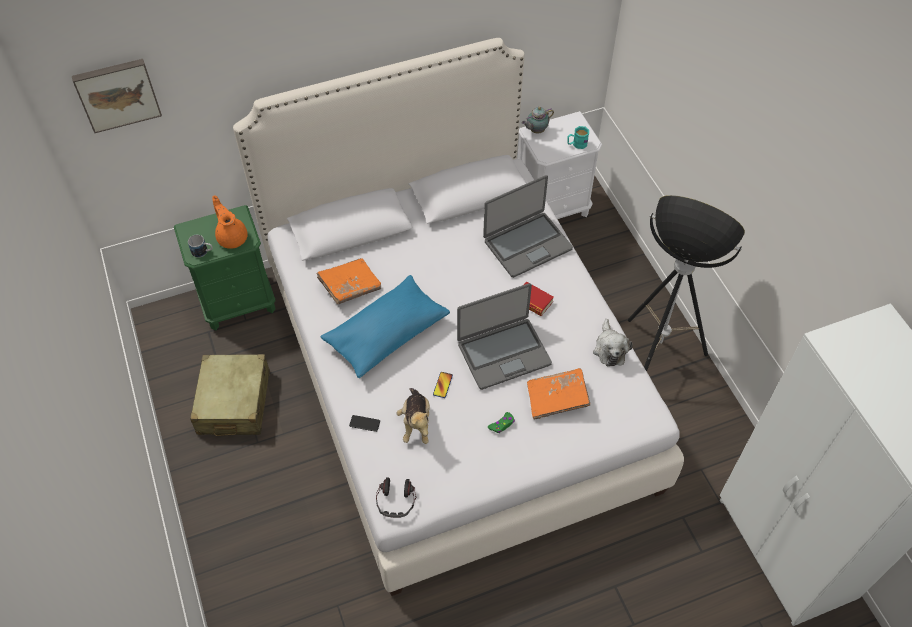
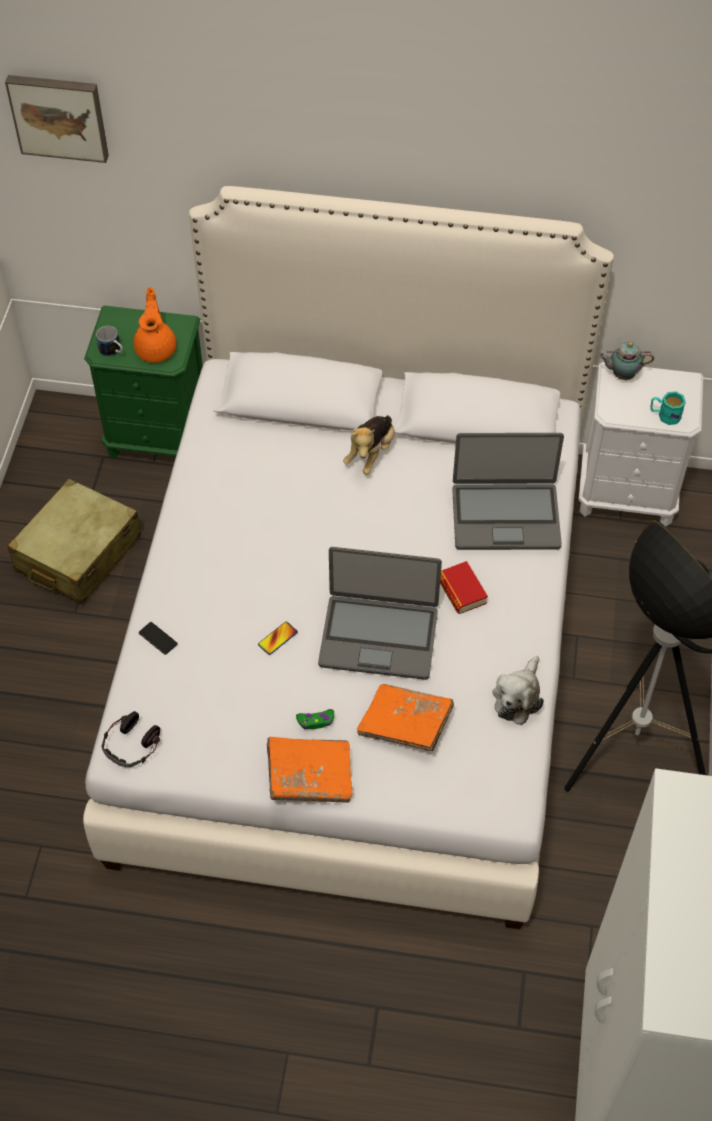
camera: 30 degrees right, 0 degrees up
orange book [317,258,381,304] -> orange book moved to [267,737,353,802]
blue pillow [321,275,450,378] -> none
plush toy [396,388,430,444] -> plush toy moved to [343,415,395,475]

